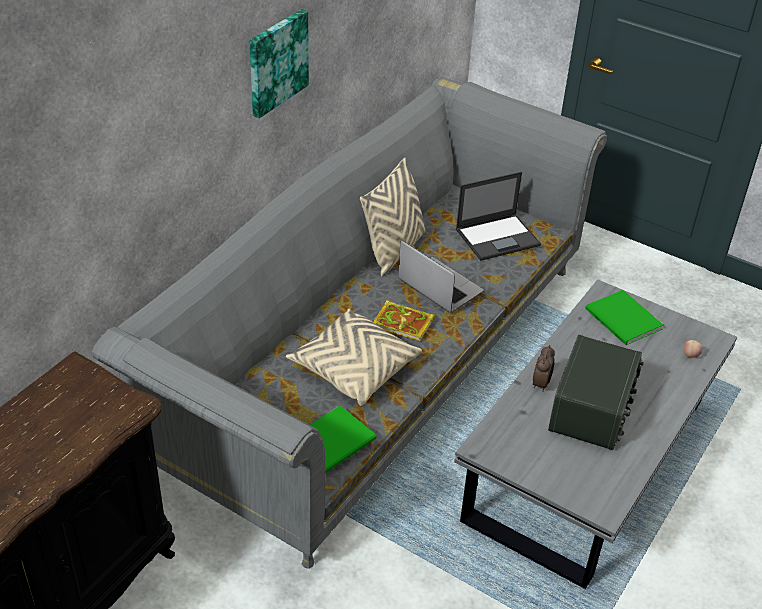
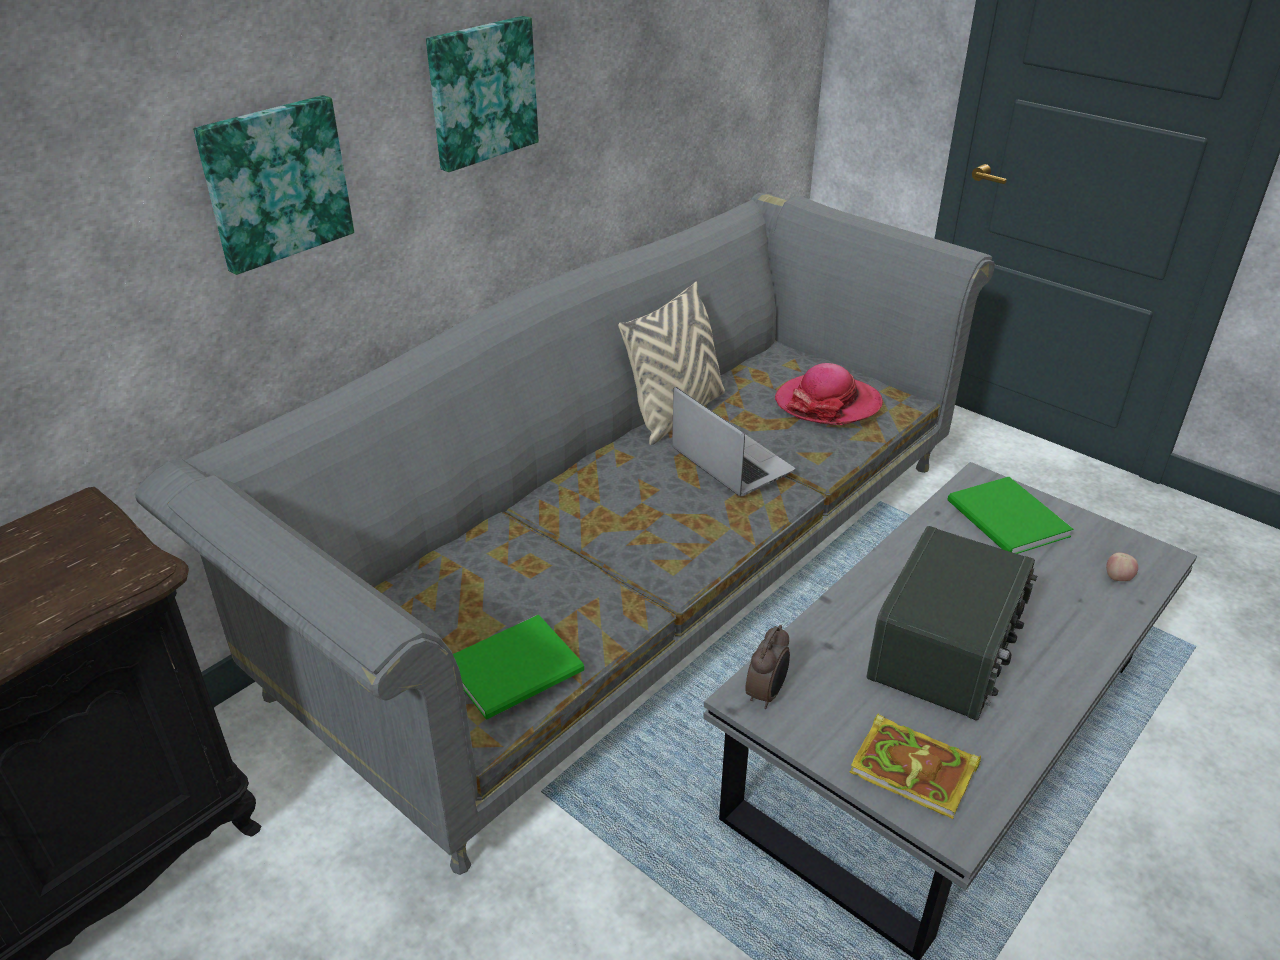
camera: 10 degrees right, 5 degrees down
beige pillow [286,309,422,406] -> none
book [374,300,435,341] -> book moved to [850,714,981,819]
laptop [456,172,541,261] -> hat [775,363,883,425]
alarm clock [533,345,555,392] -> alarm clock moved to [745,625,790,709]
none -> picture [193,95,354,275]

